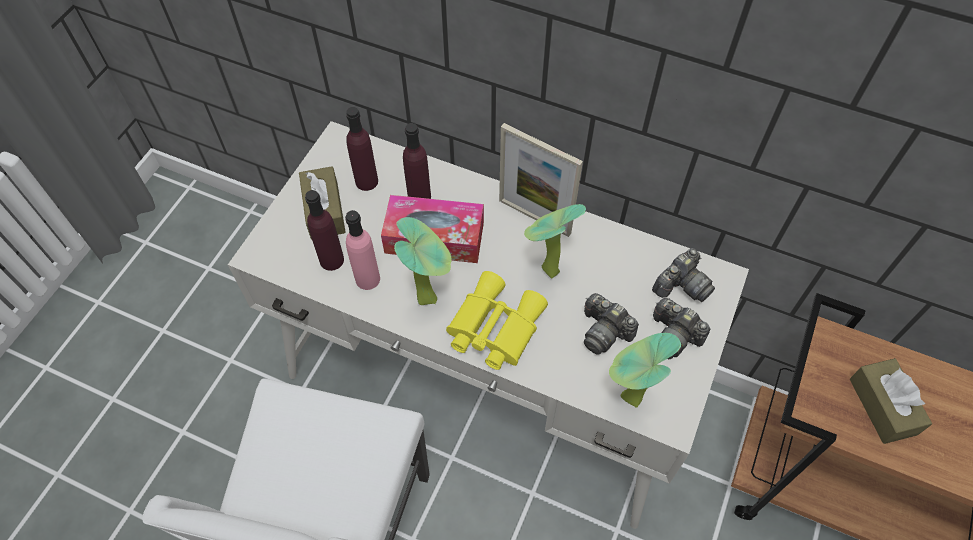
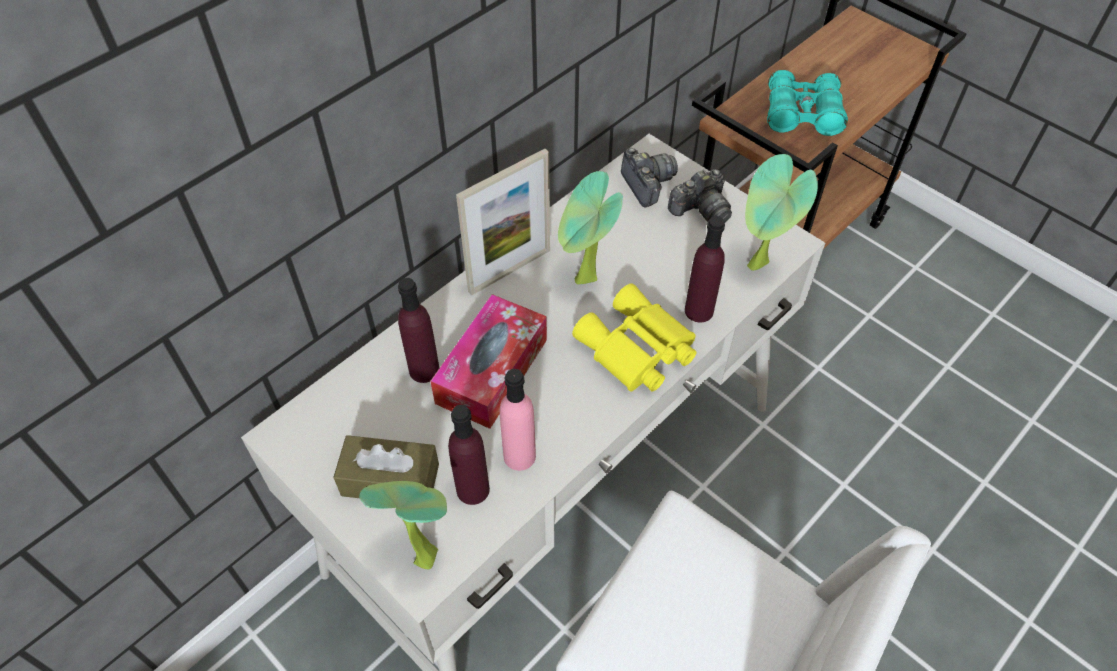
camera: 70 degrees left, 5 degrees down
purple bottle [346,107,378,191] -> purple bottle moved to [685,216,725,323]
potted plant [394,217,452,305] -> potted plant moved to [359,481,447,569]
camera [584,293,639,355] -> none
brown tissue box [850,358,932,444] -> turquoise binoculars [767,70,848,136]

